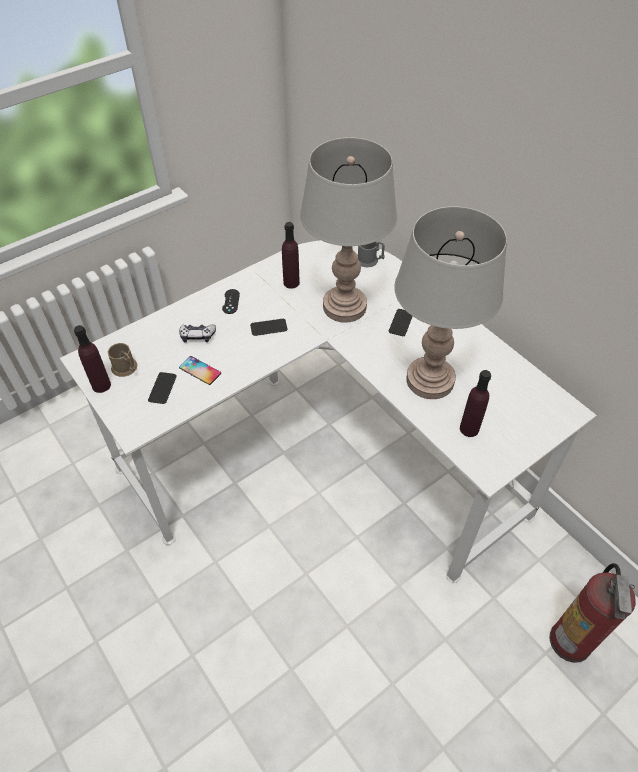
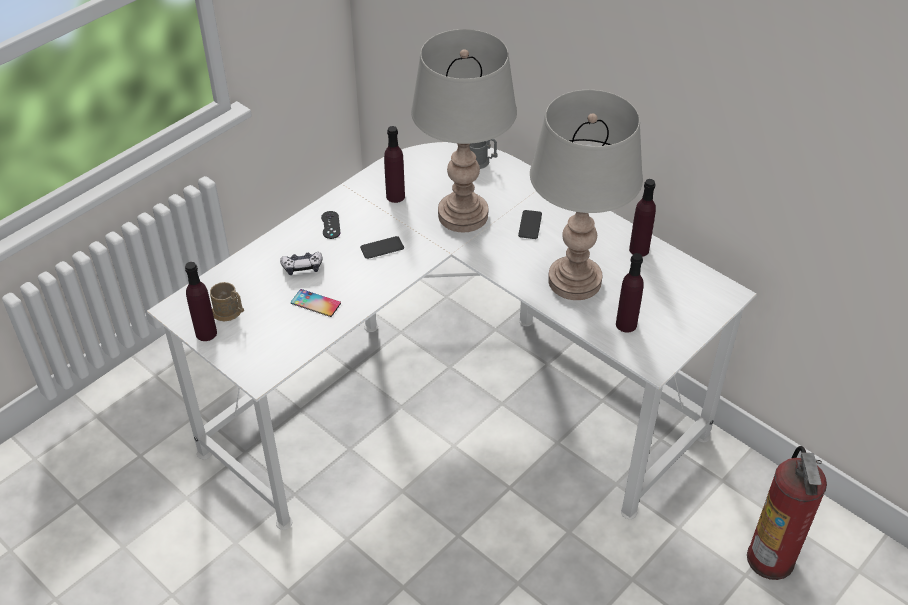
camera: 10 degrees left, 5 degrees down
phone [148,372,177,404] -> none
none -> purple bottle [629,179,656,257]

